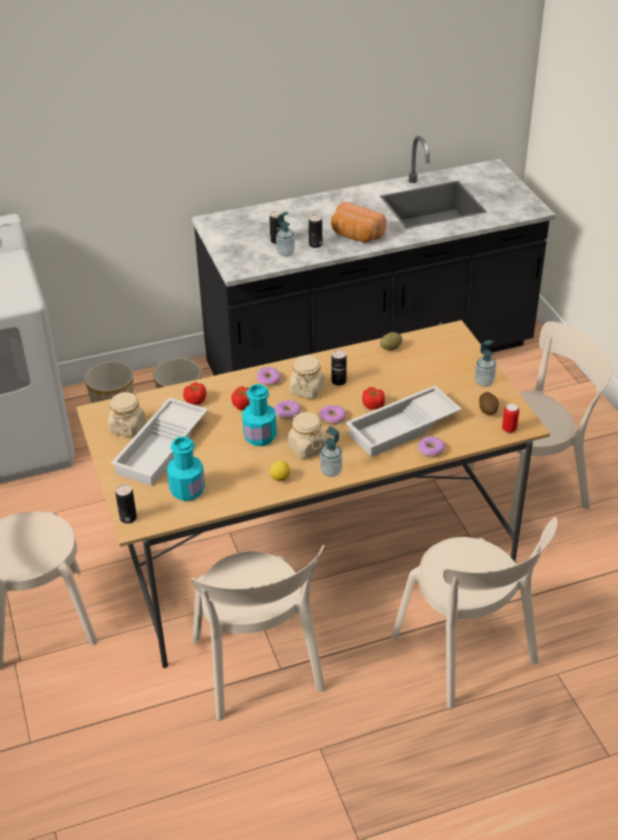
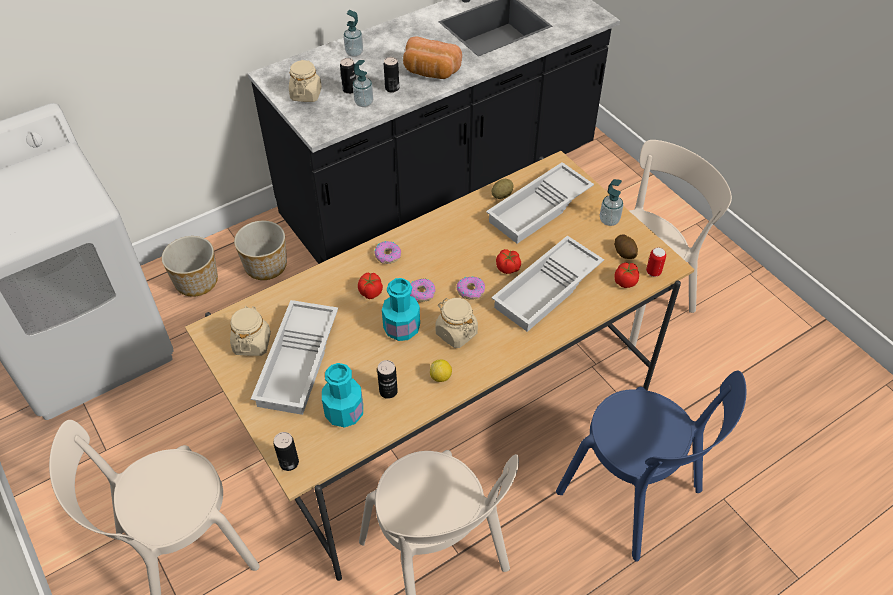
camera: 15 degrees left, 10 degrees up
tomato [183,382,207,405] -> tomato moved to [614,262,639,288]
beige jar [290,355,325,399] -> beige jar moved to [289,60,322,102]
soap dispenser [320,426,342,477] -> soap dispenser moved to [344,10,363,57]
can [331,350,347,386] -> can moved to [377,360,398,399]
beige chair [392,517,558,709] -> blue chair [556,371,746,562]
donut [418,436,445,458] -> none
none -> white tray [486,162,594,244]

